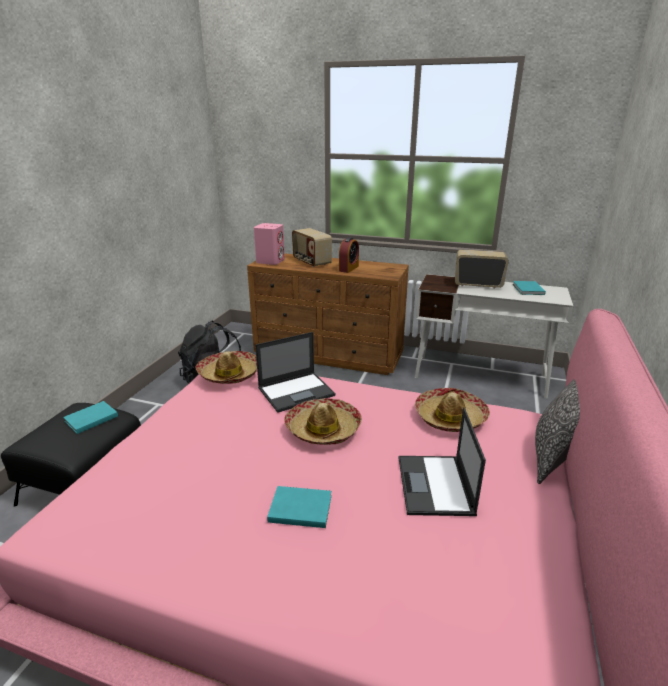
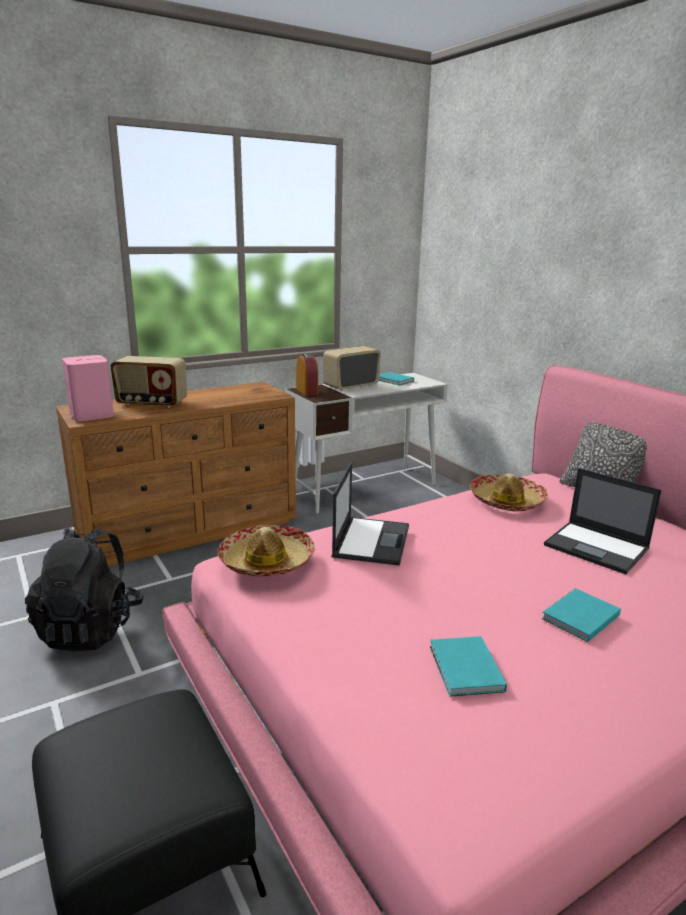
camera: 50 degrees left, 5 degrees down
turquoise book [63,401,118,434] -> turquoise book moved to [430,636,507,697]
hat [284,398,362,445] -> none
alarm clock [339,237,359,273] -> alarm clock moved to [296,354,318,396]

